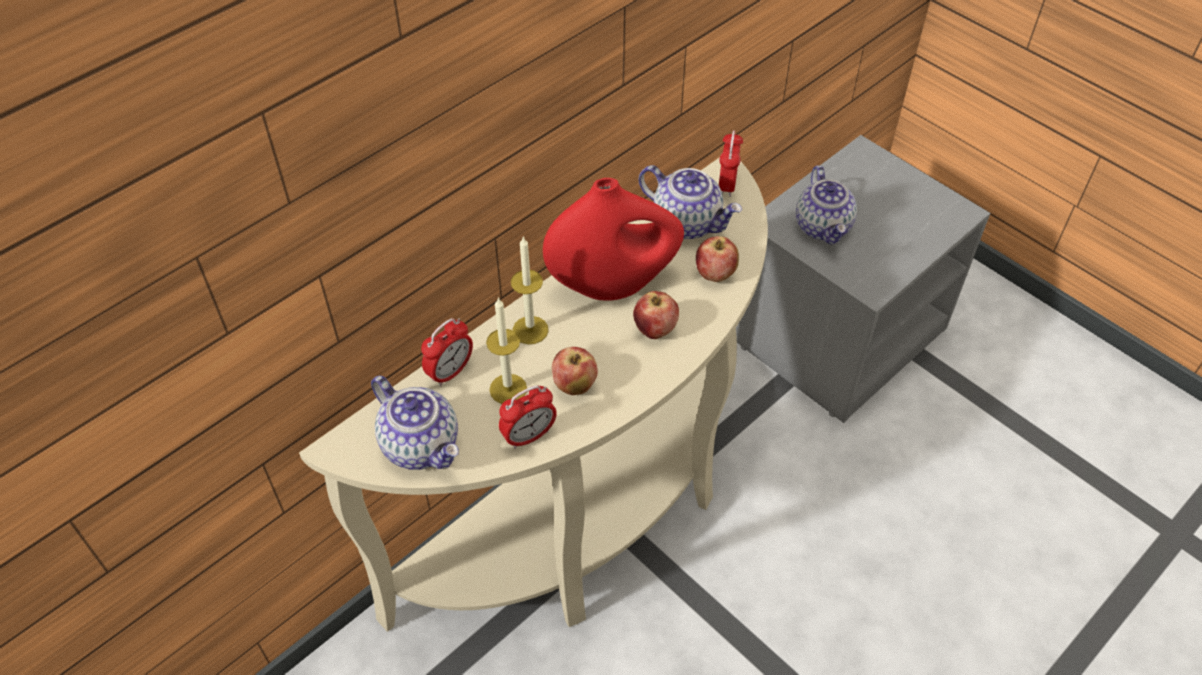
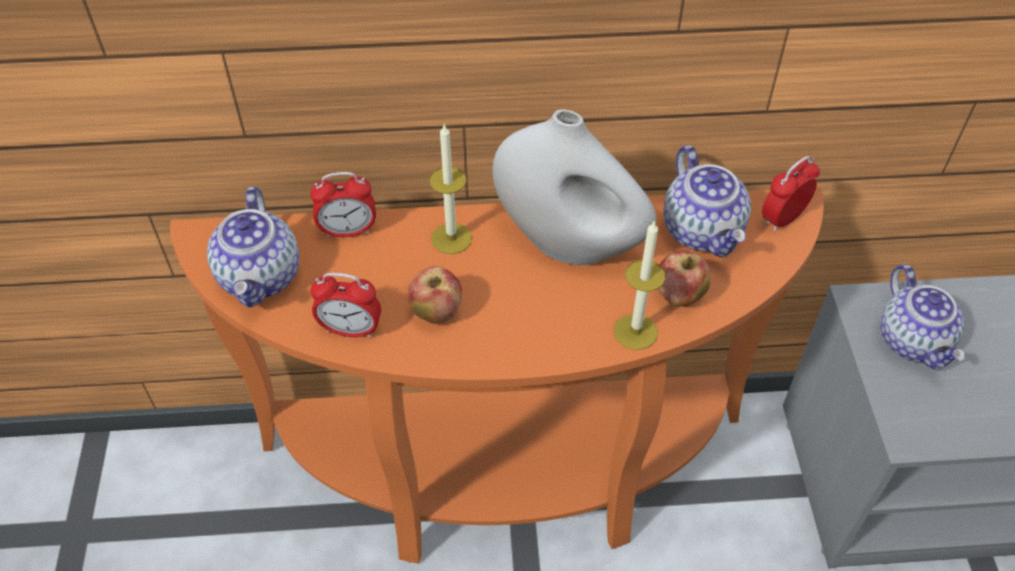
camera: 40 degrees right, 0 degrees up
beige console table [299,157,768,632] -> orange console table [170,187,824,564]
candle [486,297,527,404] -> candle moved to [614,220,665,350]
red vase [543,178,684,301] -> white vase [493,109,656,265]
apple [633,291,679,339] -> none
teapot [796,165,857,245] -> teapot turned 45 degrees counterclockwise [881,264,965,370]

